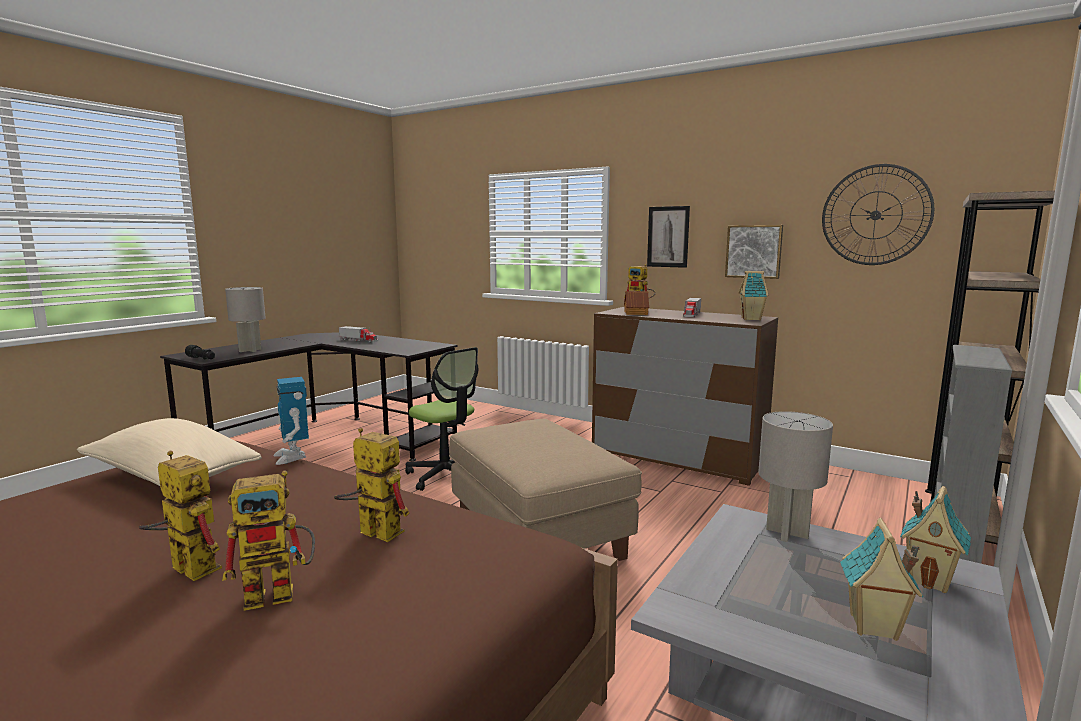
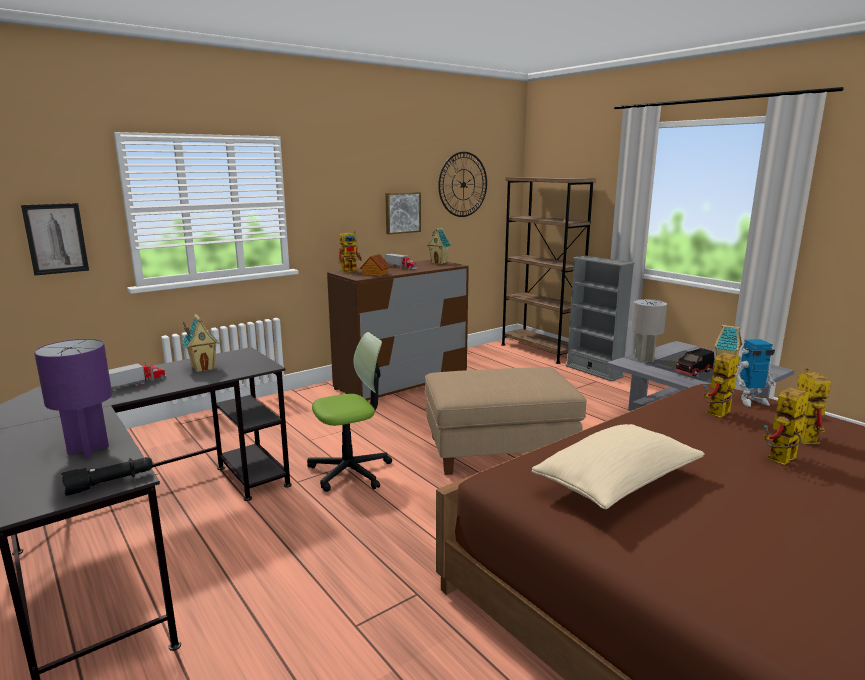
camera: 70 degrees left, 5 degrees up
grey table lamp [225,287,266,352] -> purple table lamp [34,339,112,458]
toy robot [274,377,309,465] -> toy robot moved to [735,339,775,407]
picture [647,206,690,268] -> picture moved to [21,203,89,275]
toy house [900,486,971,593] -> toy house moved to [182,314,220,372]
none -> toy truck [673,348,714,376]

